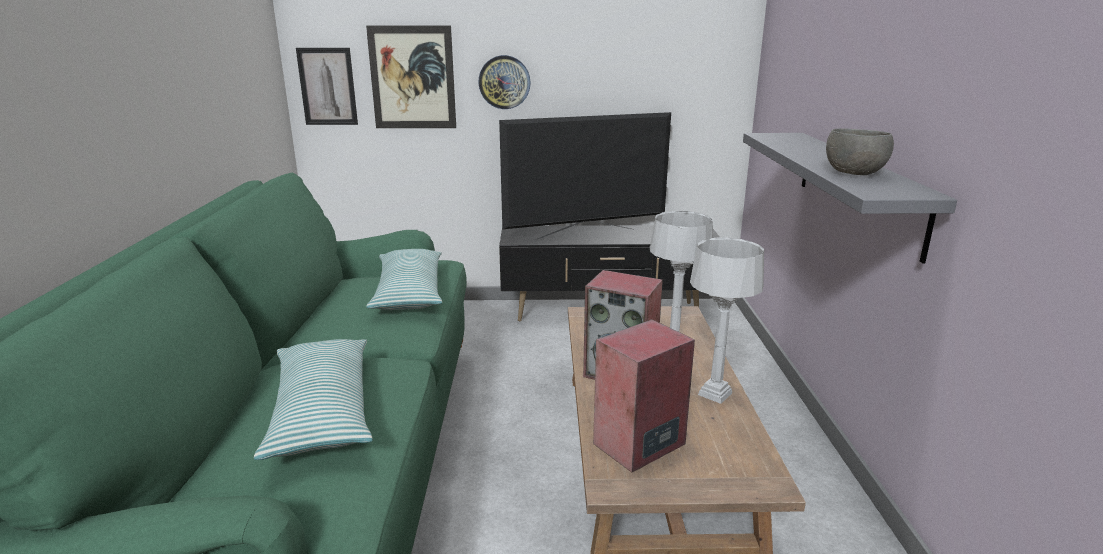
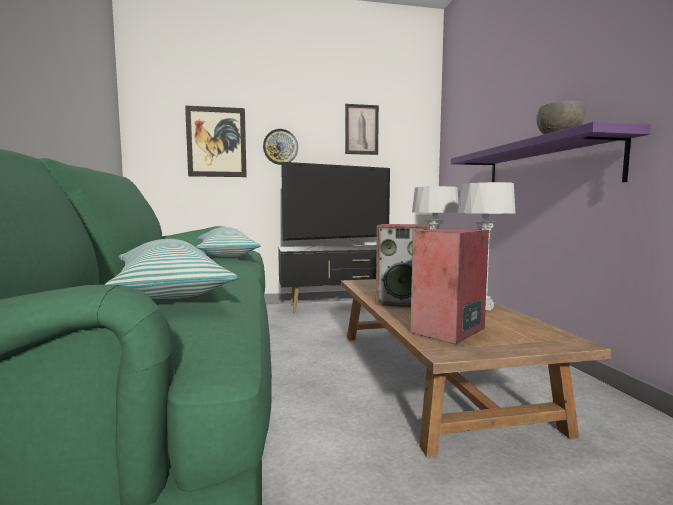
camera: 10 degrees left, 15 degrees down
picture [296,48,358,125] -> picture moved to [345,104,379,155]
grey shelf [743,133,957,264] -> purple shelf [451,122,651,182]

